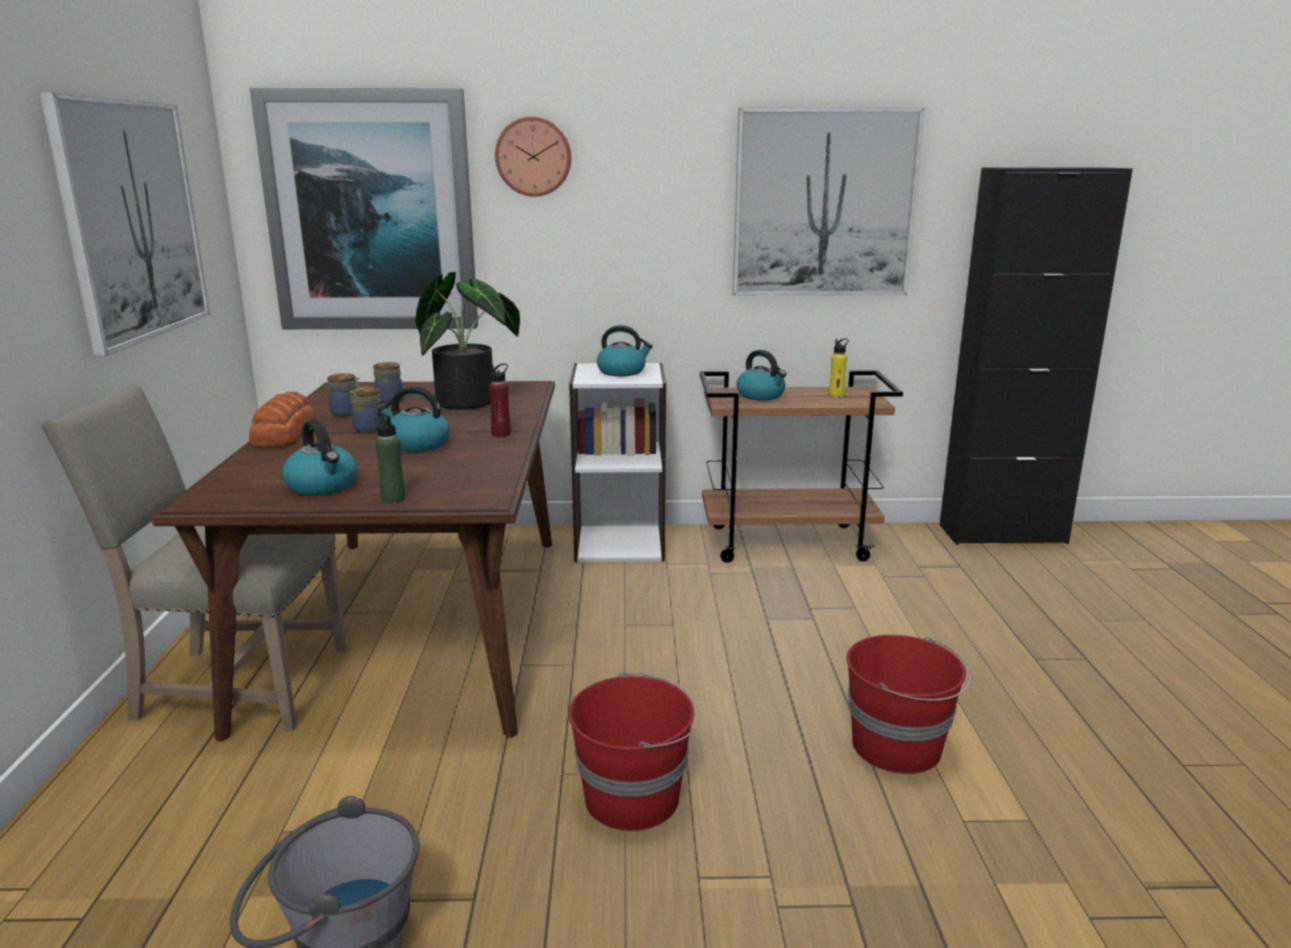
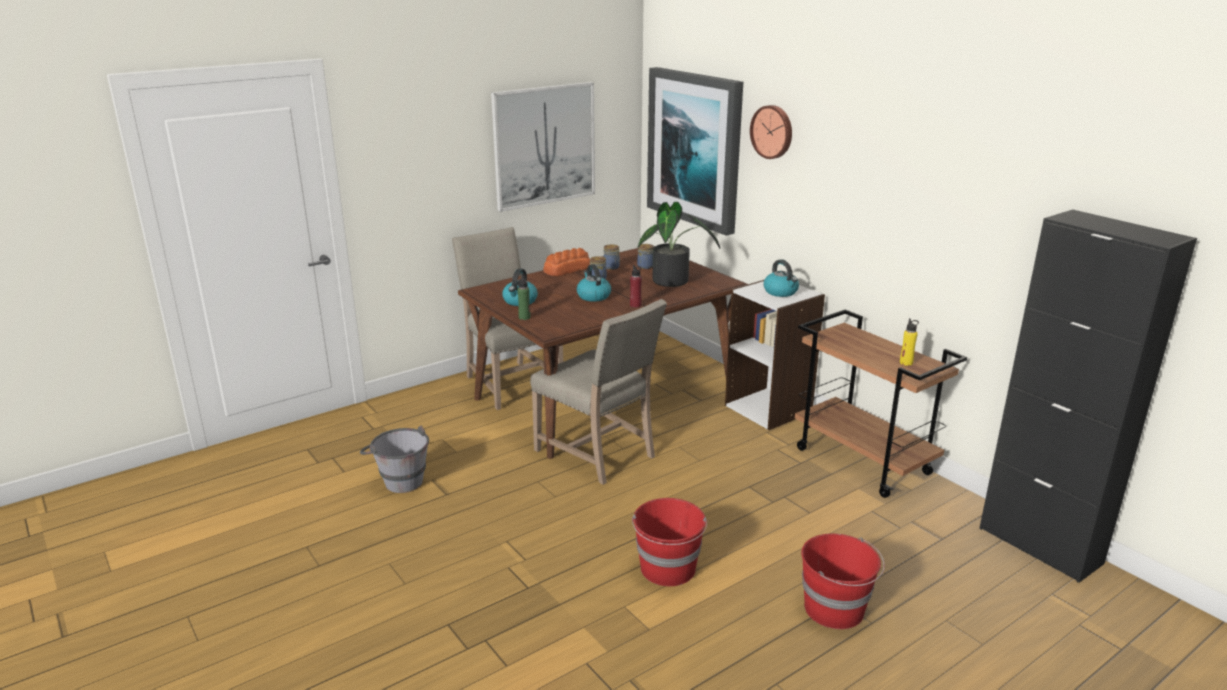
camera: 55 degrees right, 5 degrees up
red bucket [568,672,700,831] -> red bucket moved to [801,533,885,629]
picture [733,108,925,295] -> none
kettle [736,350,786,401] -> none
none -> beige chair [530,299,667,485]

